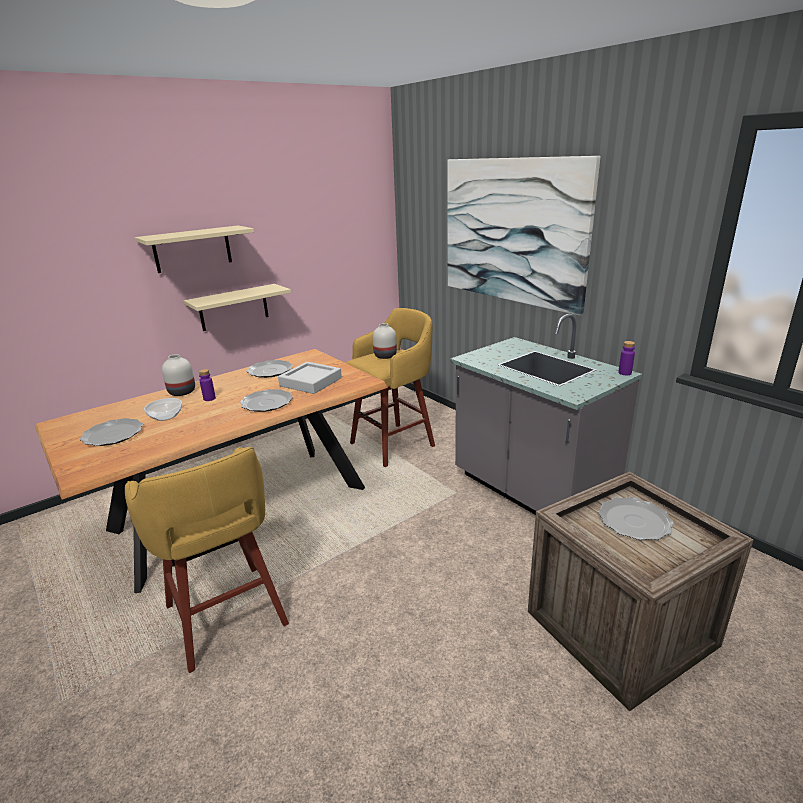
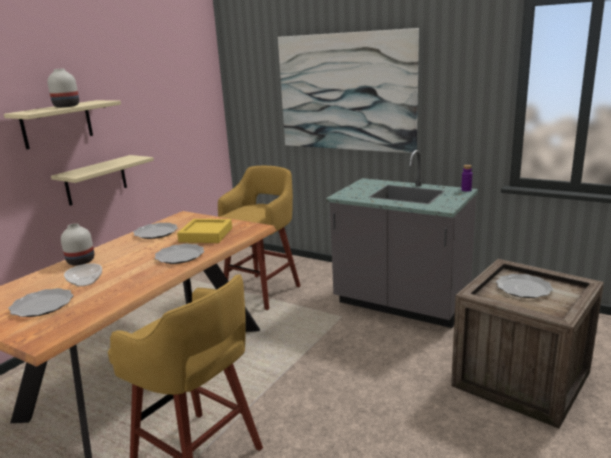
camera: 20 degrees left, 5 degrees down
purple bottle [199,369,216,401] -> none
grey tray [278,362,342,394] -> yellow tray [177,219,232,243]
white vase [373,323,397,359] -> white vase moved to [47,68,79,108]

